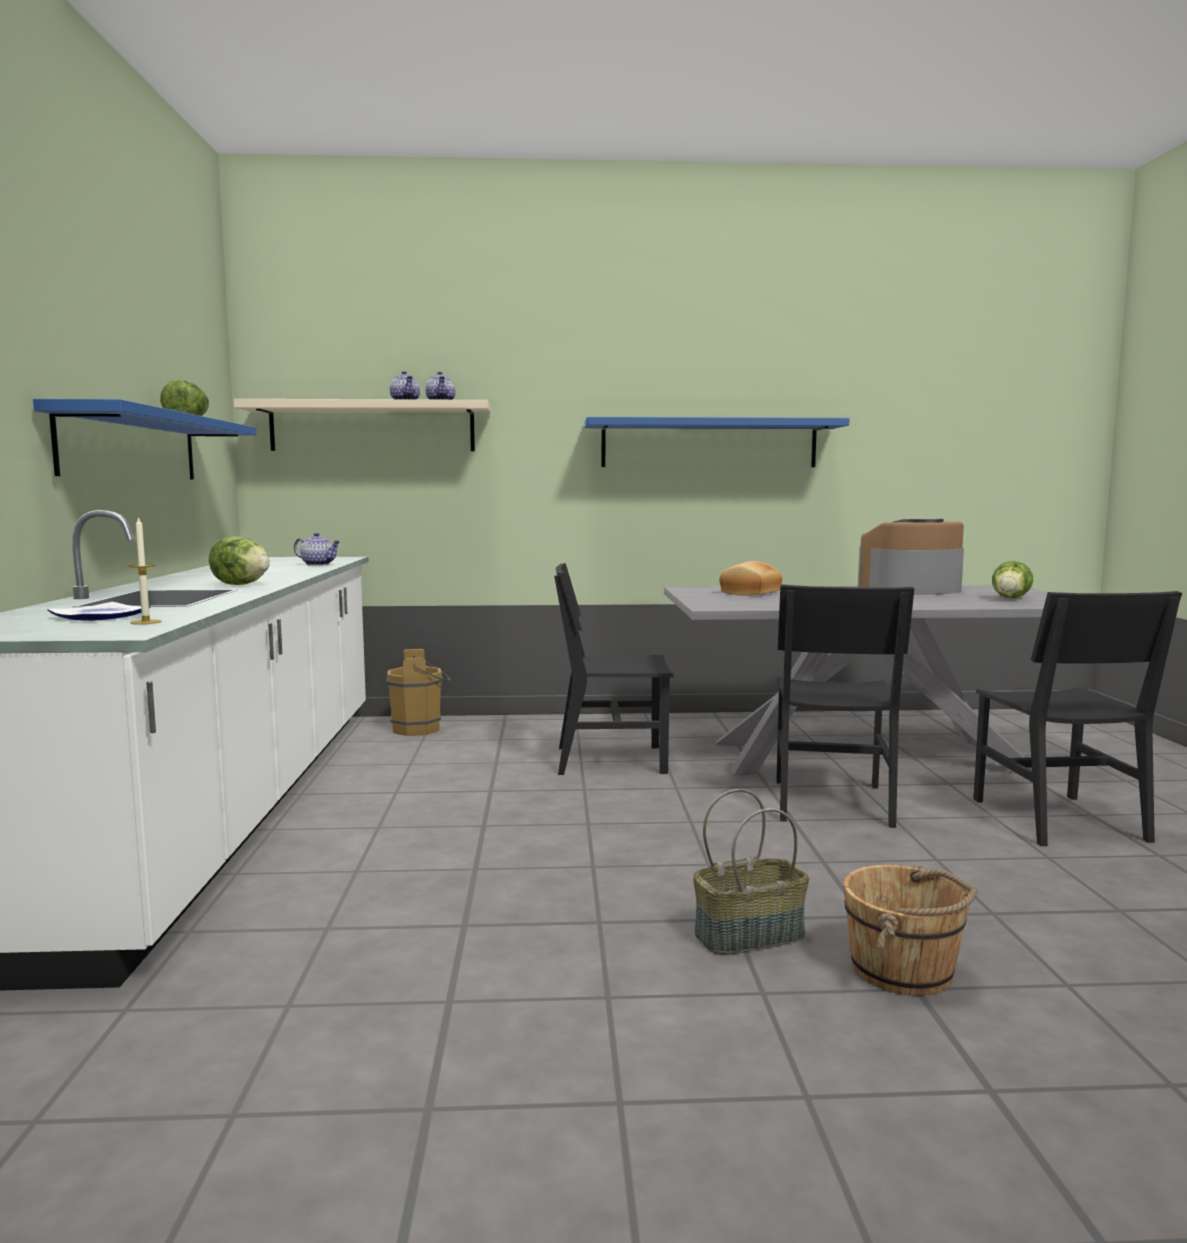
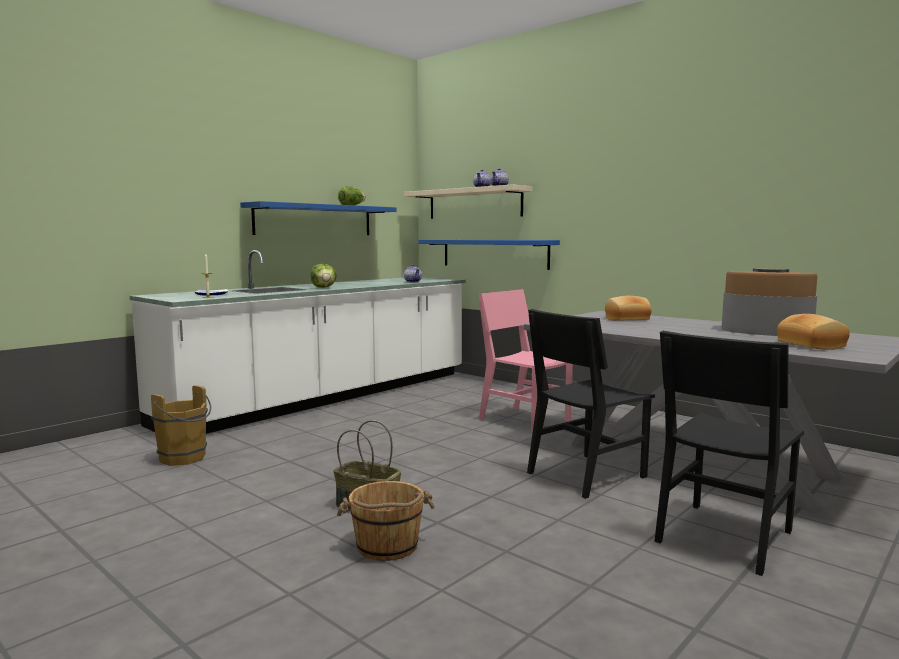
camera: 45 degrees right, 0 degrees up
brown bucket [387,649,451,736] -> brown bucket moved to [151,385,211,466]
black chair [554,563,673,775] -> pink chair [478,289,573,434]
blue shelf [585,417,850,467] -> blue shelf moved to [418,240,560,270]
lettuce [992,561,1033,598] -> bread [777,314,850,350]

